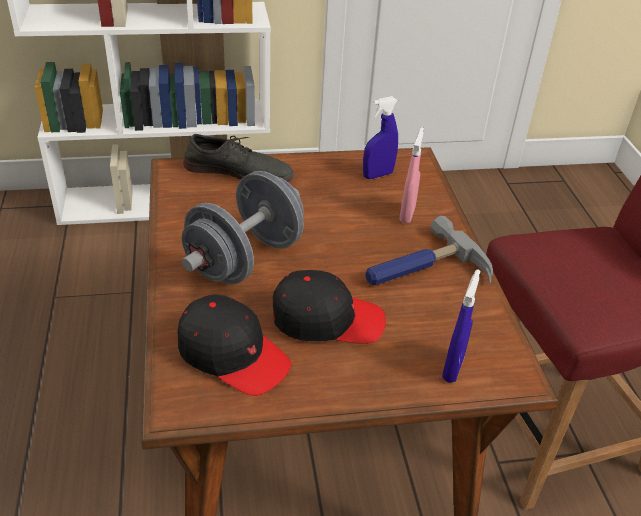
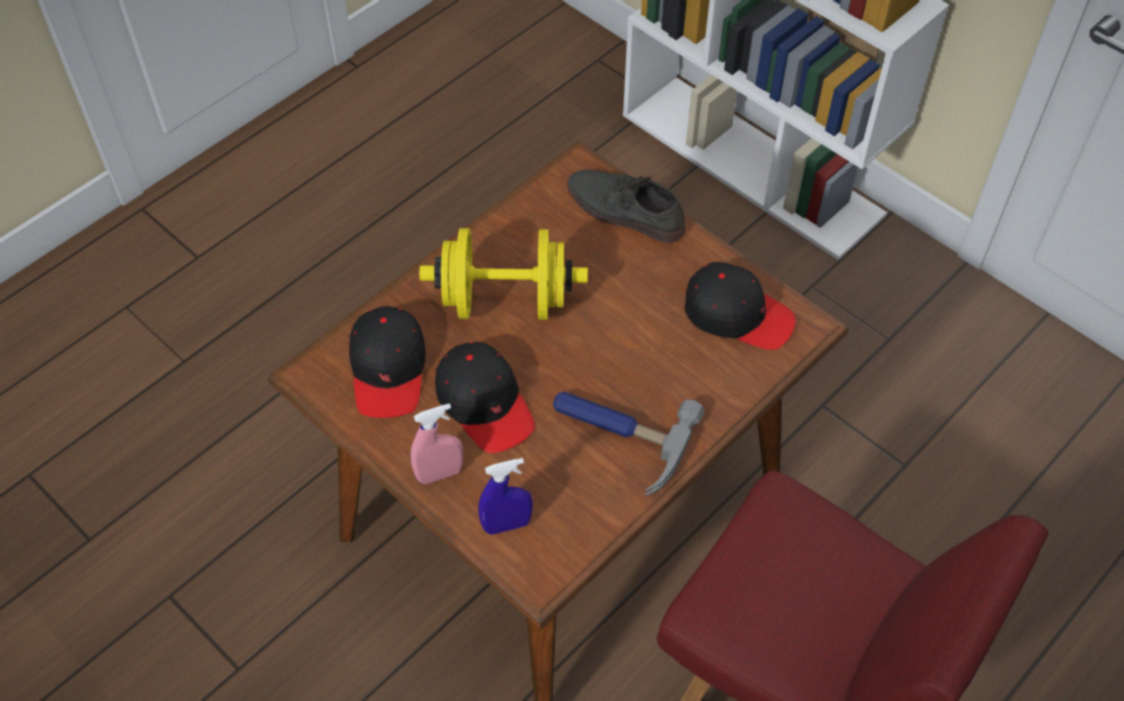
camera: 55 degrees right, 15 degrees up
grey dumbbell [182,171,304,285] -> yellow dumbbell [419,228,588,320]
grey shoe [183,134,294,182] -> grey shoe turned 150 degrees clockwise [568,170,686,243]
blue spray bottle [363,96,398,179] -> black cap [684,262,796,350]
pink spray bottle [399,127,424,224] -> pink spray bottle moved to [411,403,463,484]

